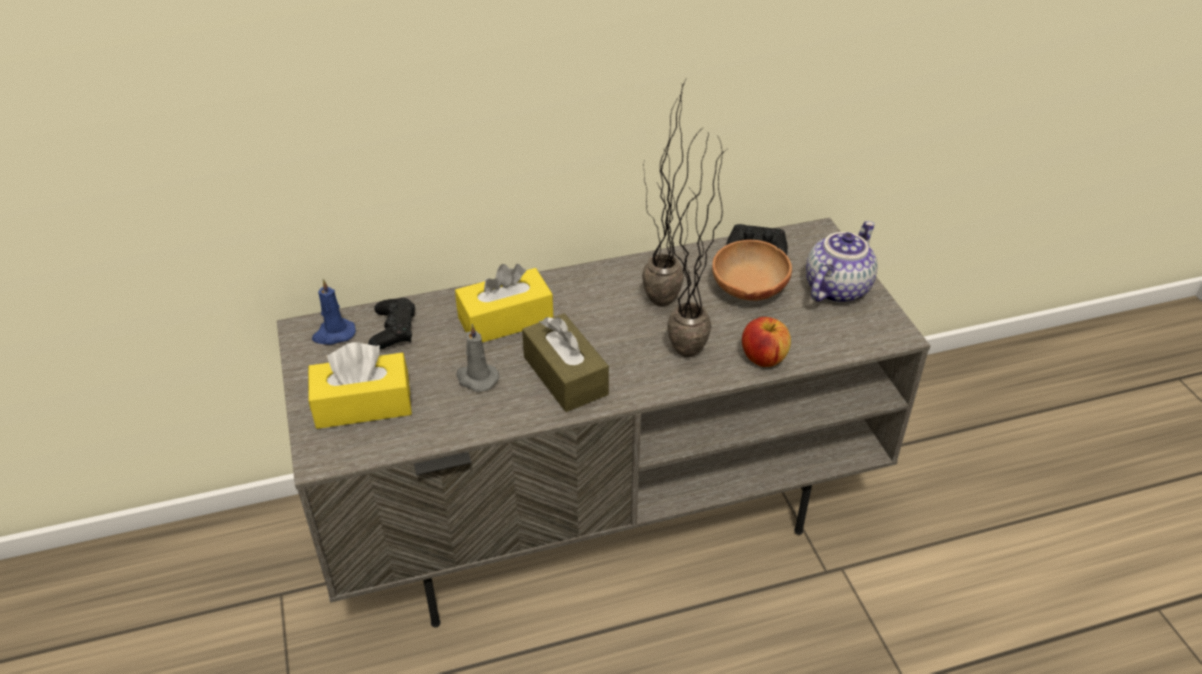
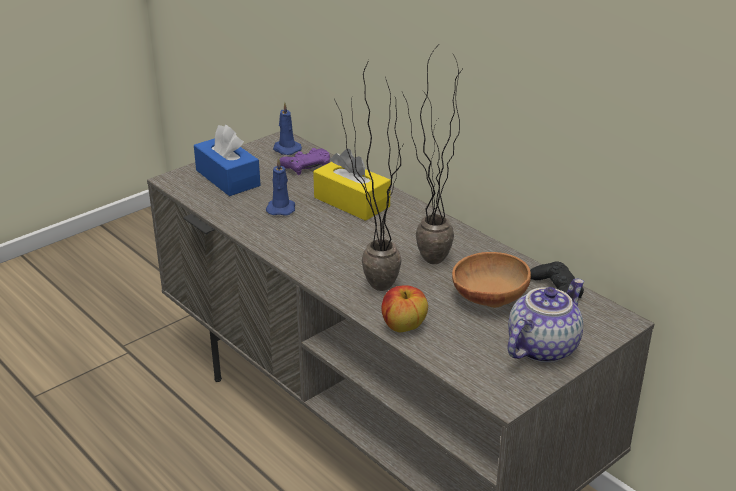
camera: 65 degrees right, 10 degrees down
yellow tissue box [308,342,412,429] -> blue tissue box [194,125,260,196]
black game controller [368,298,415,349] -> purple game controller [279,148,330,175]
grey candle [456,324,499,392] -> blue candle [266,157,295,216]
brown tissue box [522,313,609,412] -> none
teapot [806,221,877,303] -> teapot turned 60 degrees counterclockwise [508,279,584,363]

